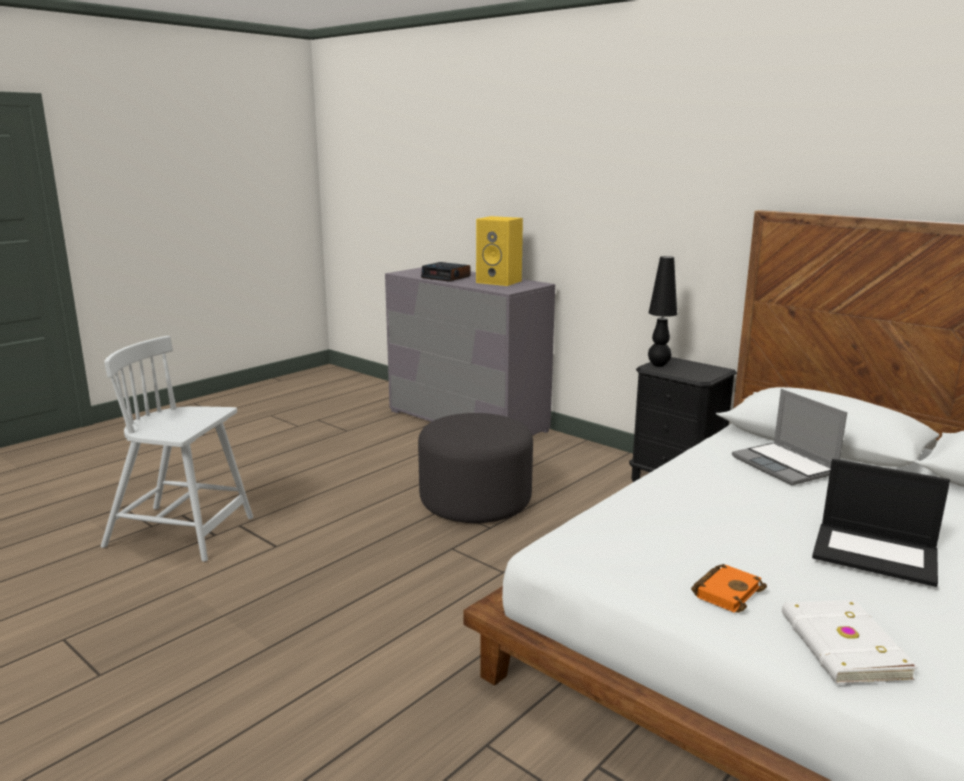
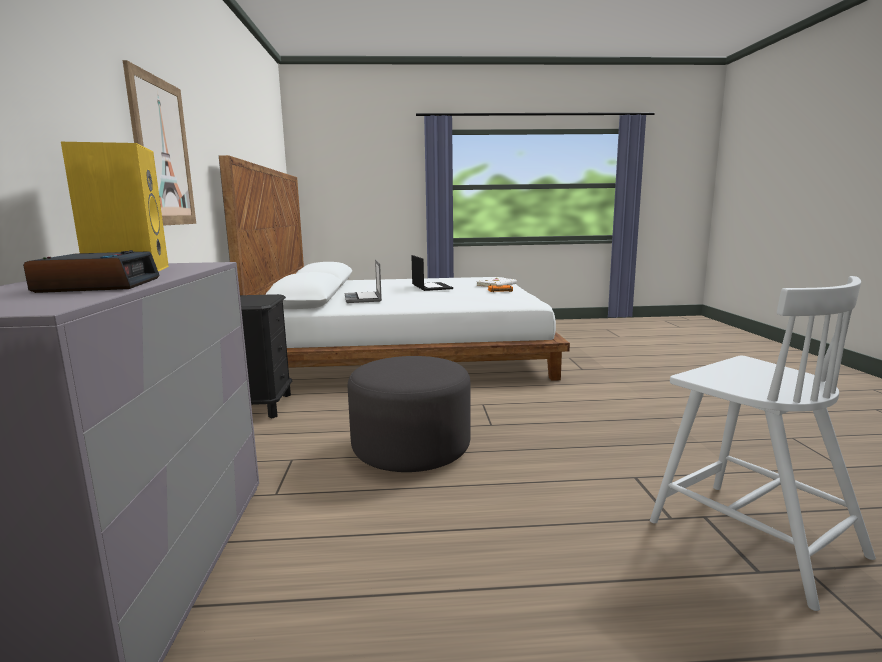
camera: 135 degrees left, 5 degrees down
black table lamp [648,256,677,367] -> none
laptop [732,389,847,485] -> laptop turned 150 degrees clockwise [345,259,382,303]
none -> picture [123,60,196,226]

